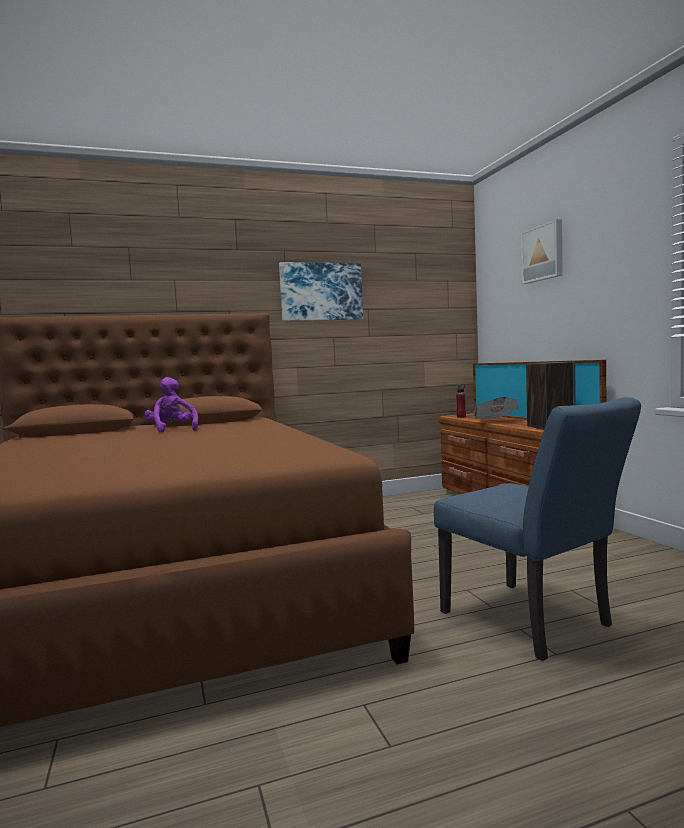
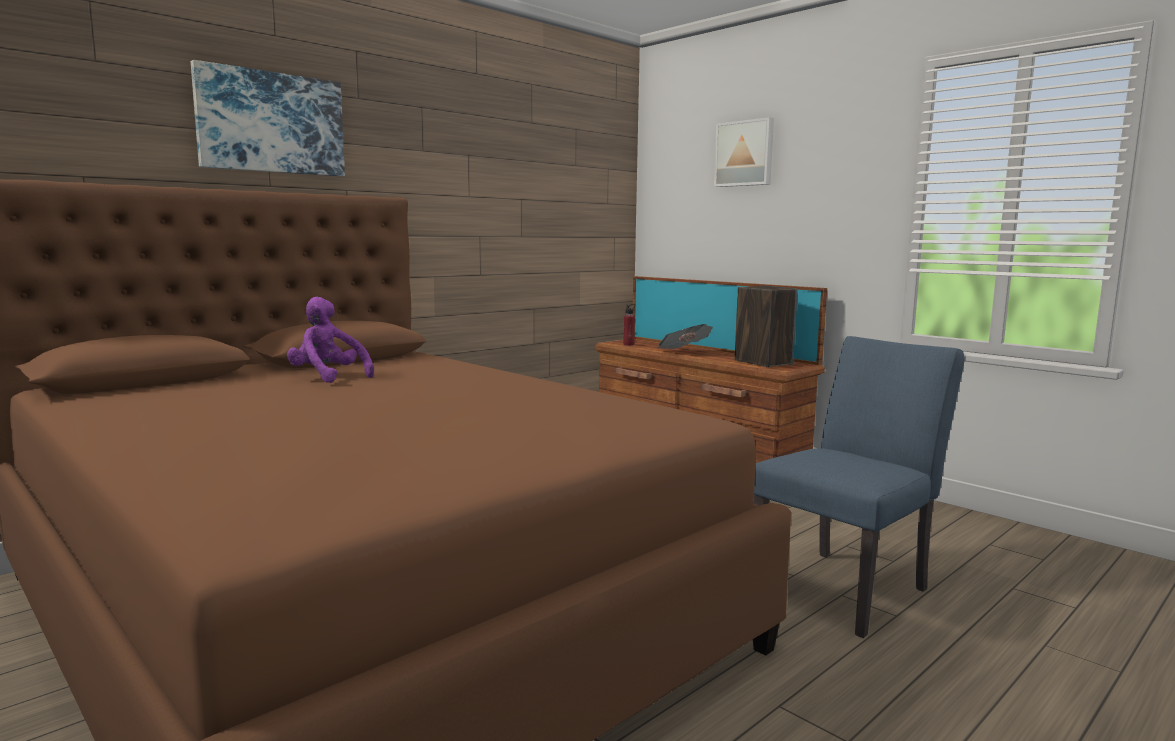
camera: 25 degrees left, 5 degrees up
picture [279,262,363,321] -> picture moved to [191,60,345,176]
blue chair [434,397,641,661] -> blue chair turned 75 degrees counterclockwise [754,336,964,638]

